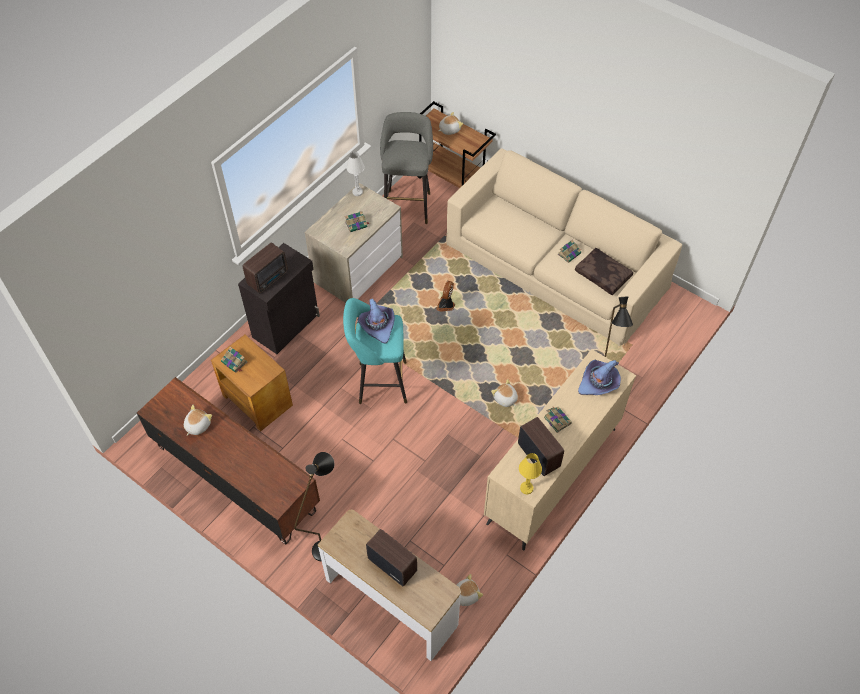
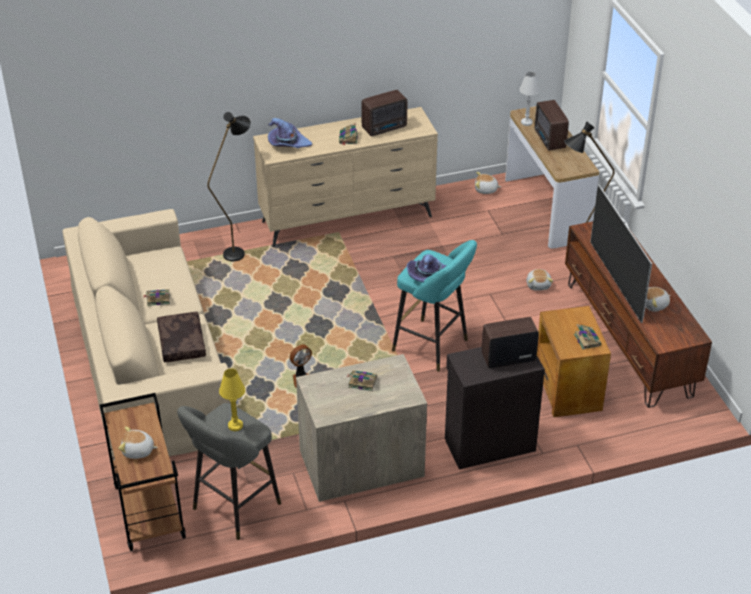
camera: 145 degrees left, 15 degrees down
white table lamp [346,152,365,196] -> white table lamp moved to [520,72,540,126]
plush toy [491,379,518,407] -> plush toy moved to [526,269,553,291]
radio [518,417,564,476] -> radio turned 120 degrees counterclockwise [361,90,407,136]
yellow table lamp [519,453,542,495] -> yellow table lamp moved to [219,369,245,431]
brown pillow [575,248,633,295] -> brown pillow moved to [157,312,206,362]
none -> television [590,185,652,323]

